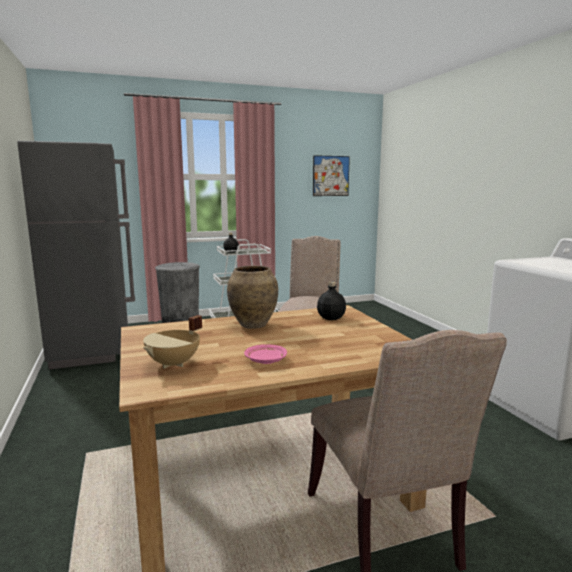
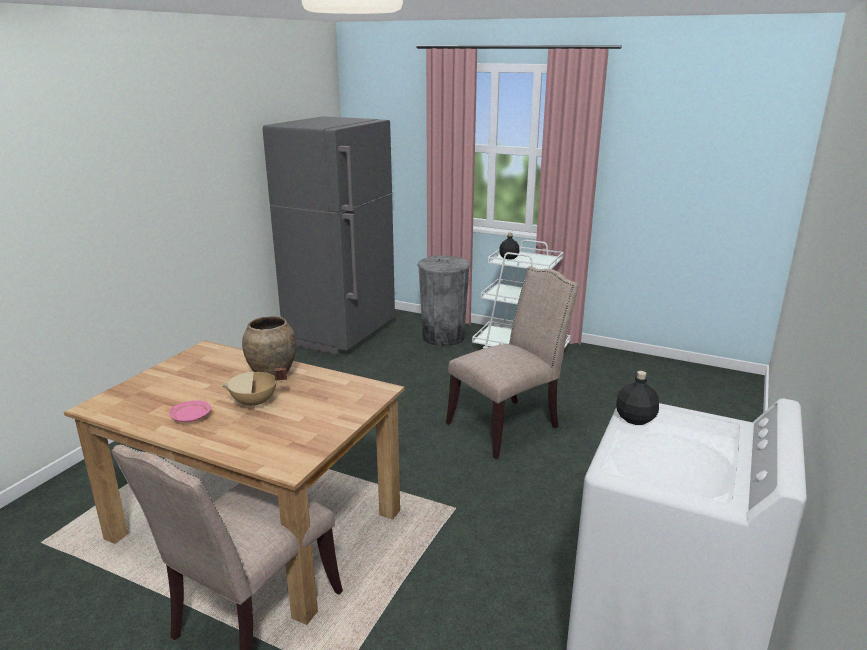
camera: 45 degrees right, 10 degrees up
beige cooking pot [143,315,202,369] -> beige cooking pot moved to [221,368,287,409]
picture [313,155,350,196] -> none
black bottle [317,282,346,320] -> black bottle moved to [616,371,659,425]

